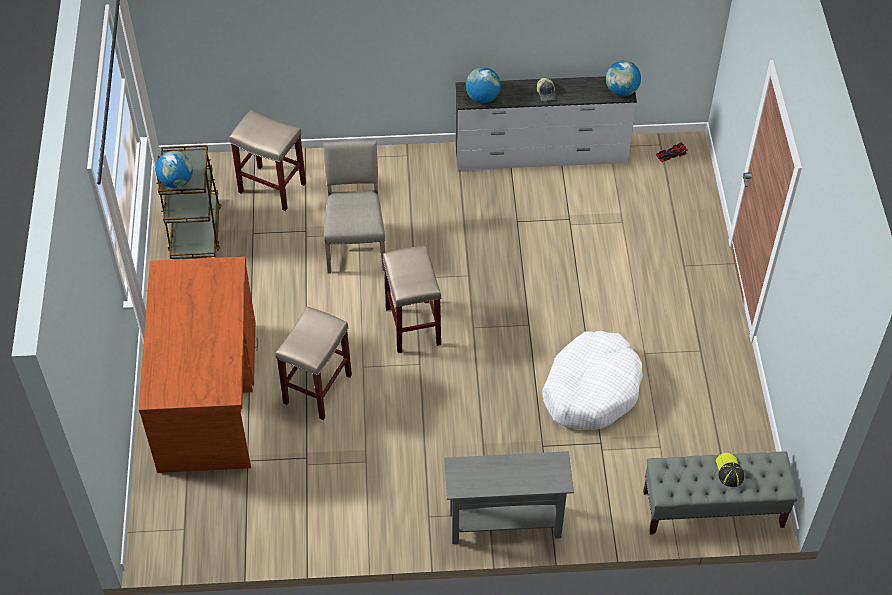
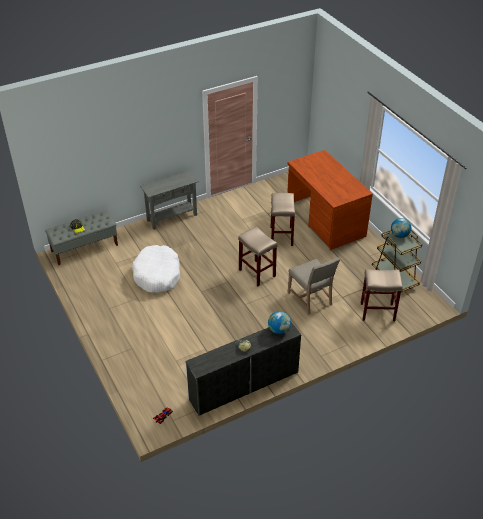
camera: 155 degrees right, 10 degrees down
globe [606,61,641,96] -> none

